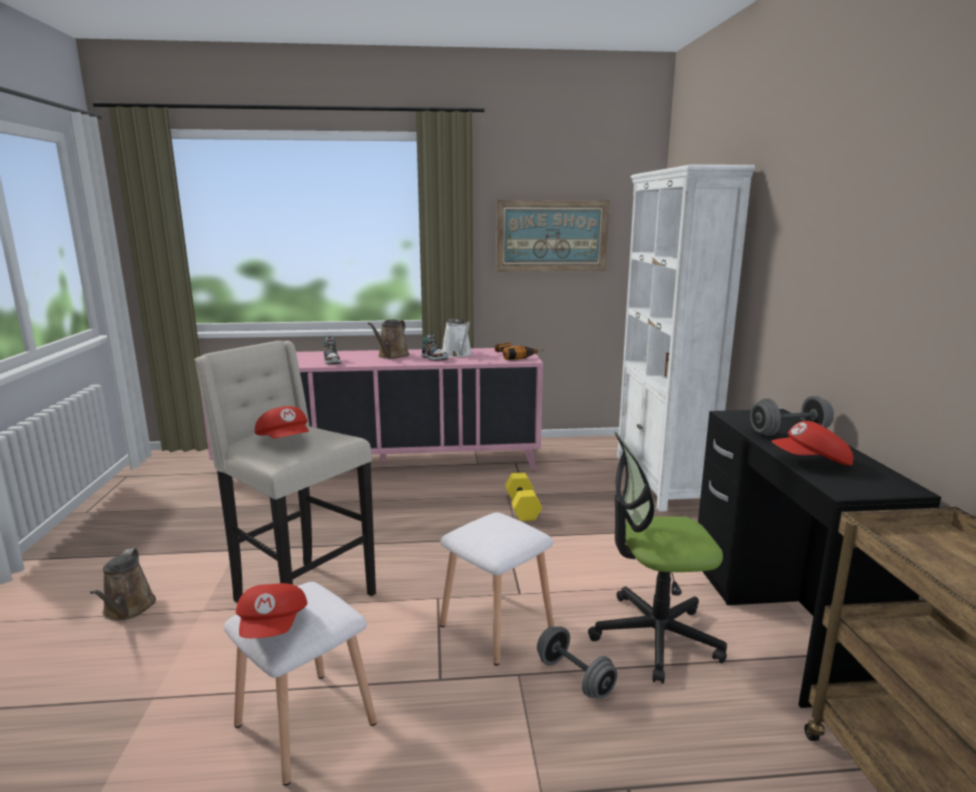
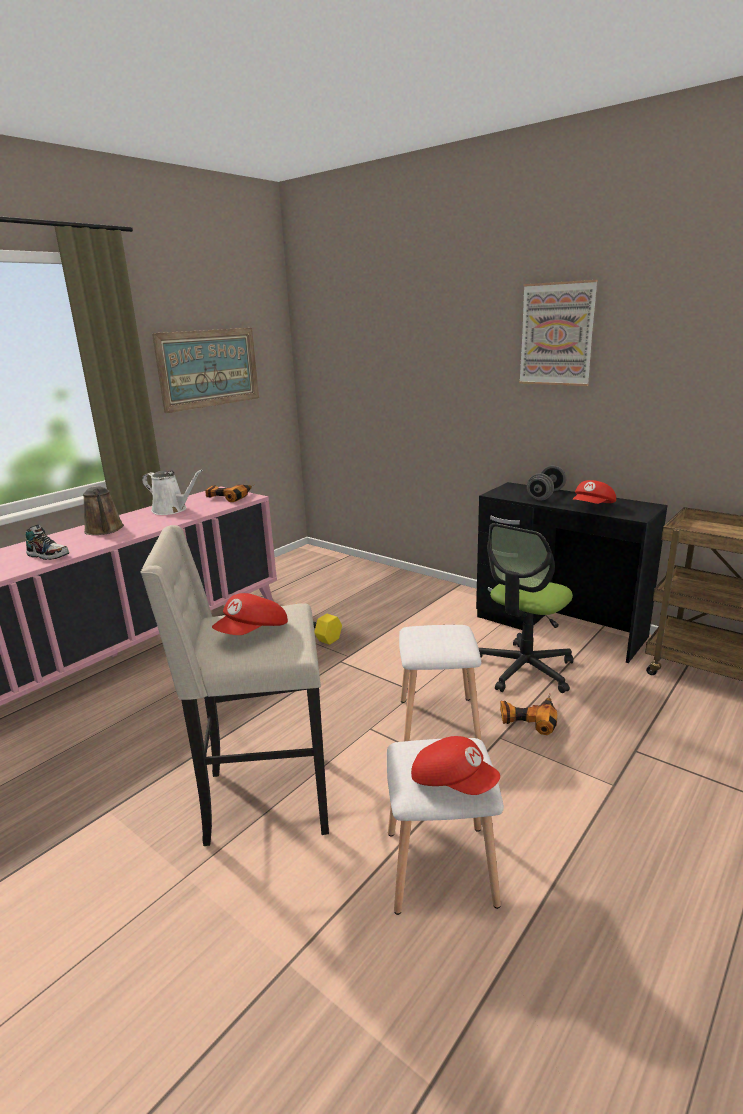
camera: 45 degrees left, 5 degrees up
brown watering can [90,548,156,621] -> none
red cap [255,406,309,438] -> red cap turned 120 degrees clockwise [212,593,288,635]
shoe [421,334,448,361] -> none
grey dumbbell [537,626,617,699] -> power drill [500,693,557,735]
white bookcase [617,164,755,512] -> none
none -> picture [519,280,598,386]

